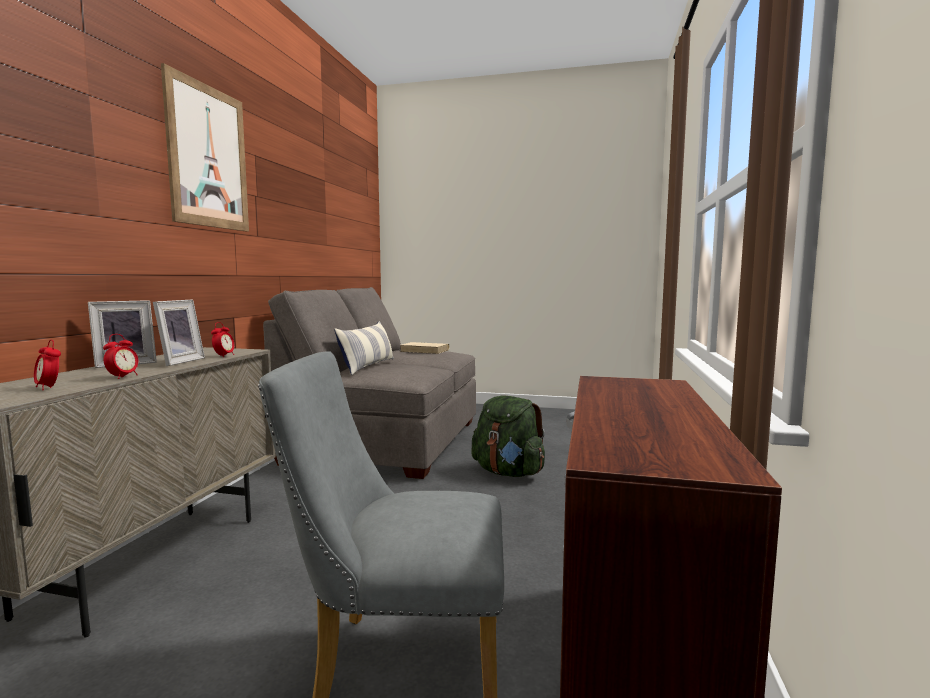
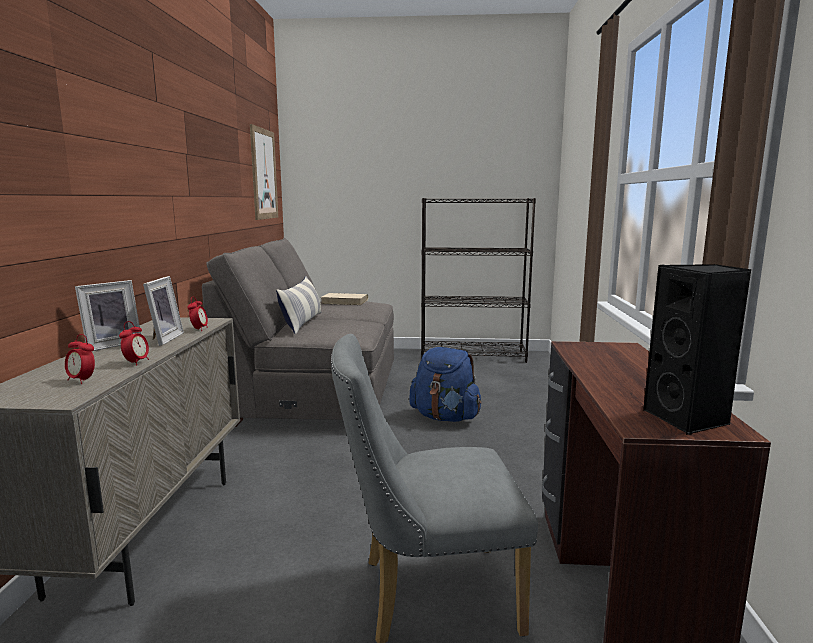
camera: 10 degrees left, 5 degrees up
picture [161,63,249,232] -> picture moved to [250,124,278,220]
green backpack [471,395,545,477] -> blue backpack [409,347,482,422]
none -> black bookcase [421,198,536,363]
none -> black speaker [643,264,751,435]

